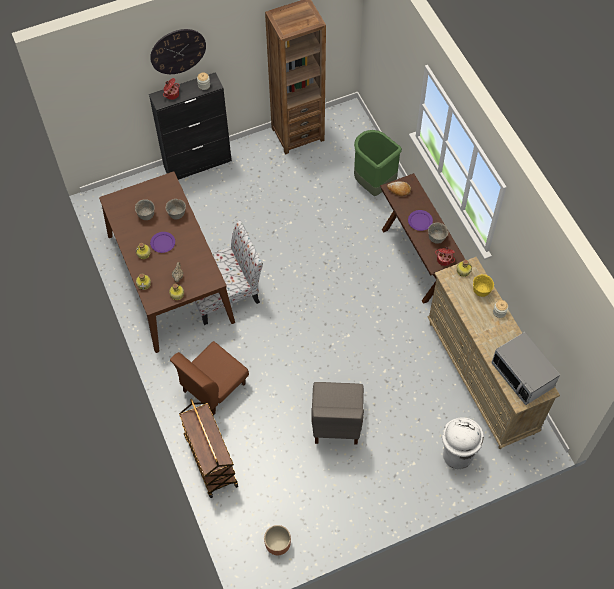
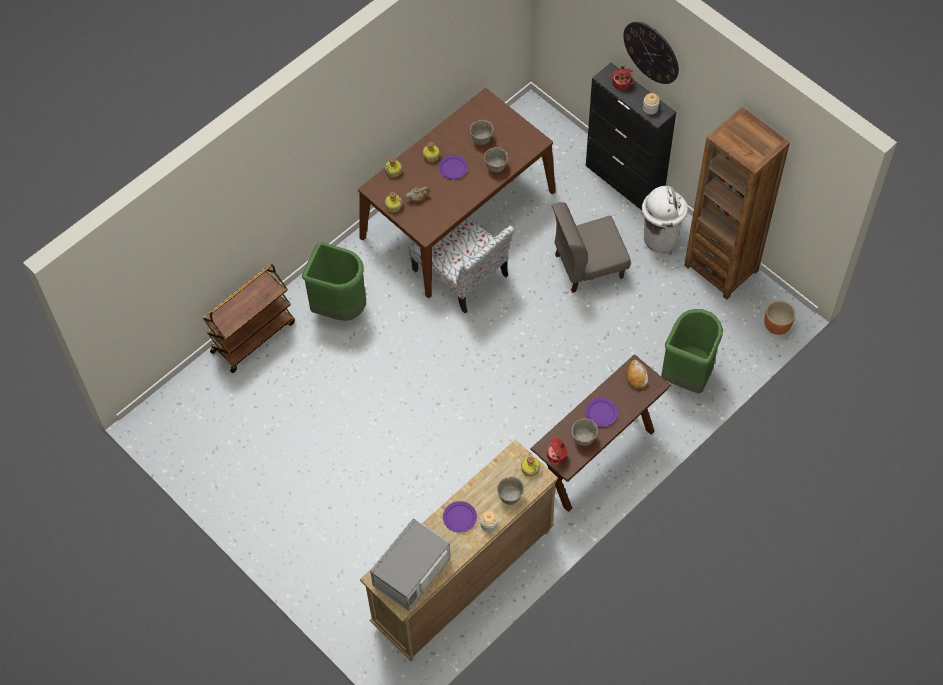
camera: 70 degrees right, 0 degrees up
brown chair [170,341,249,416] -> green trash can [302,242,366,321]
brown planter [264,525,291,555] -> brown planter moved to [764,301,795,335]
grey chair [311,382,364,445] -> grey chair moved to [552,202,631,293]
white trash can [442,417,484,469] -> white trash can moved to [642,186,688,253]
yellow bowl [473,274,494,297] -> grey bowl [497,476,524,505]
none -> purple plate [443,501,477,533]

